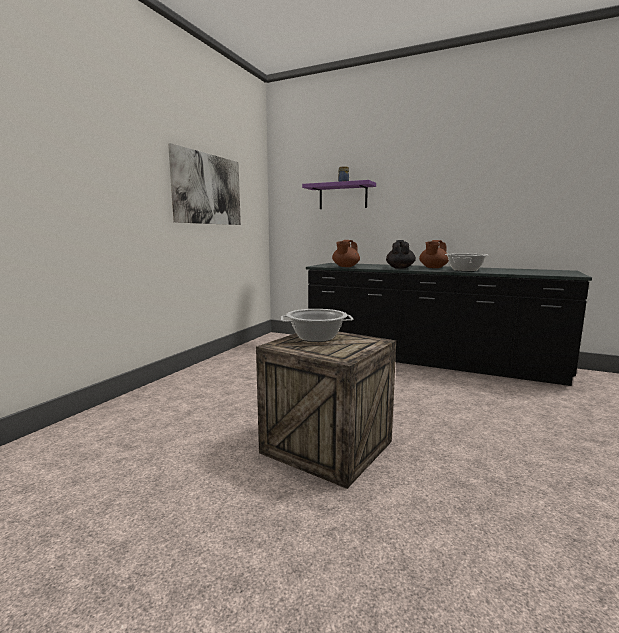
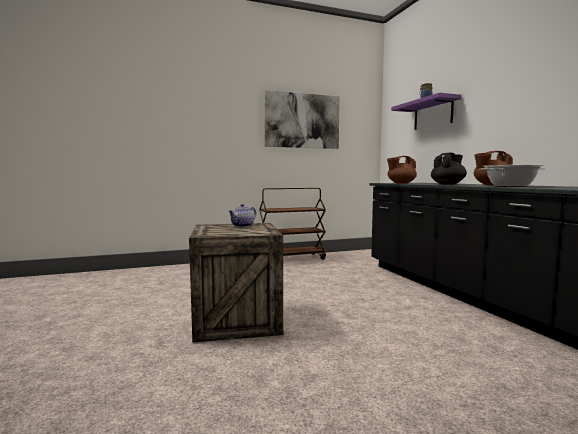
camera: 45 degrees right, 5 degrees down
cooking pot [281,309,354,342] -> teapot [228,204,256,227]
none -> brown cart [259,188,326,260]

